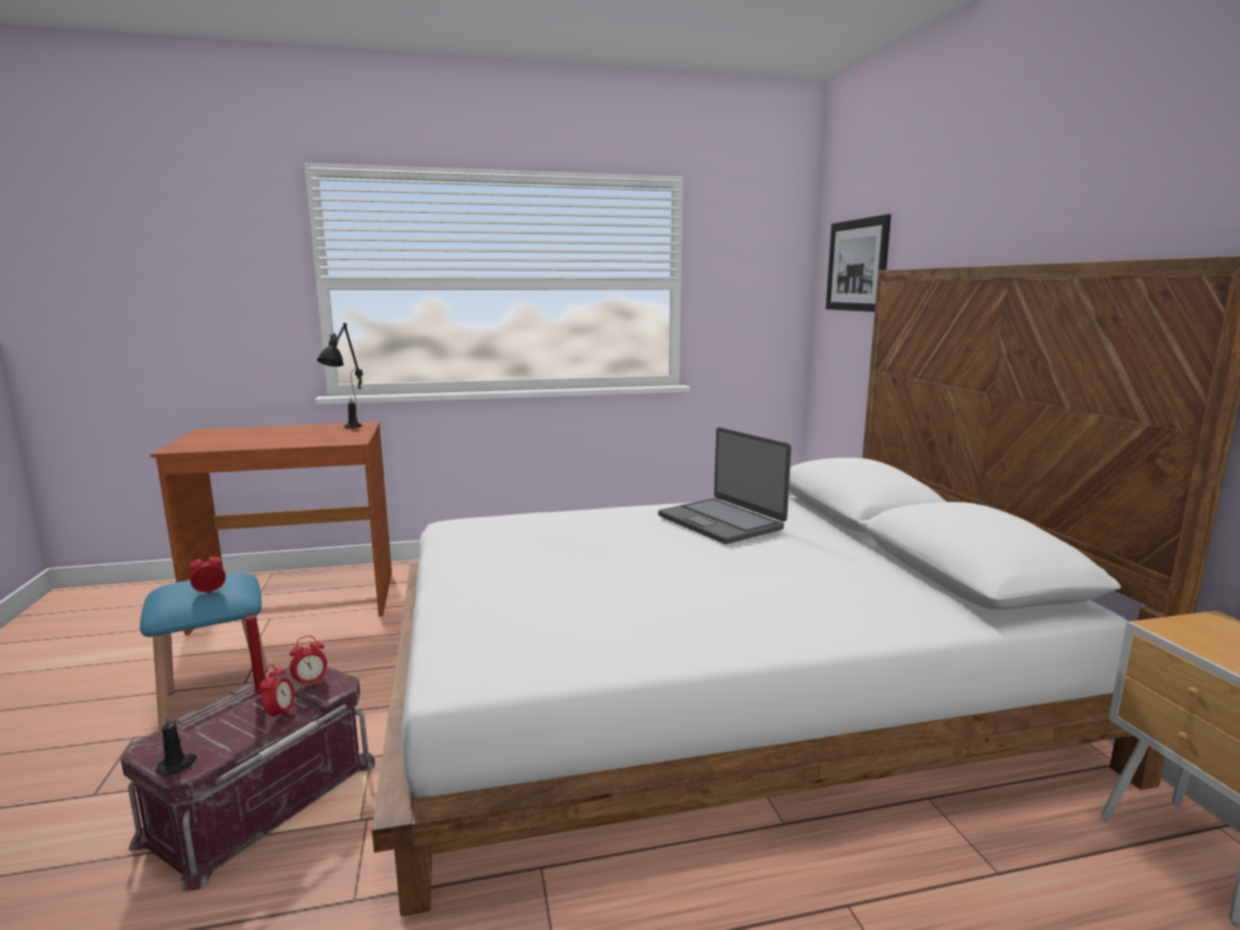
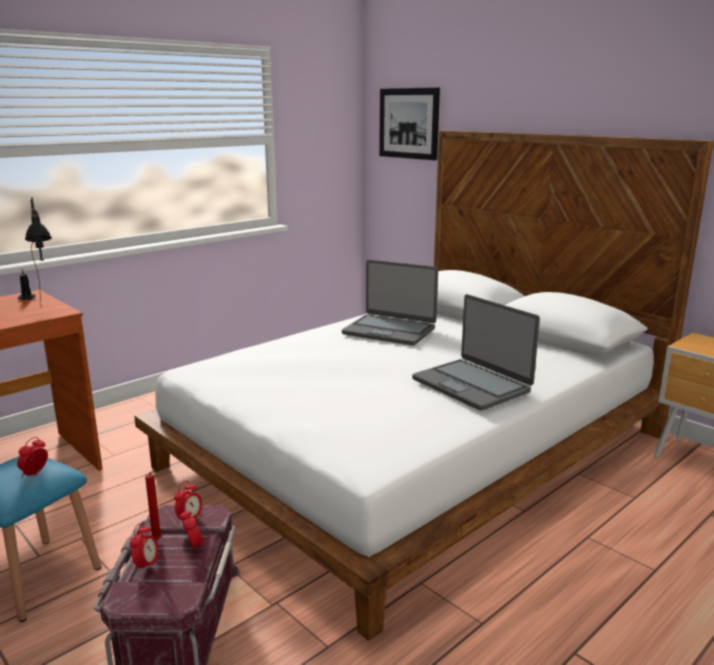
camera: 30 degrees left, 5 degrees up
black candle [156,714,197,776] -> none
none -> alarm clock [130,524,159,573]
none -> laptop [412,294,540,411]

